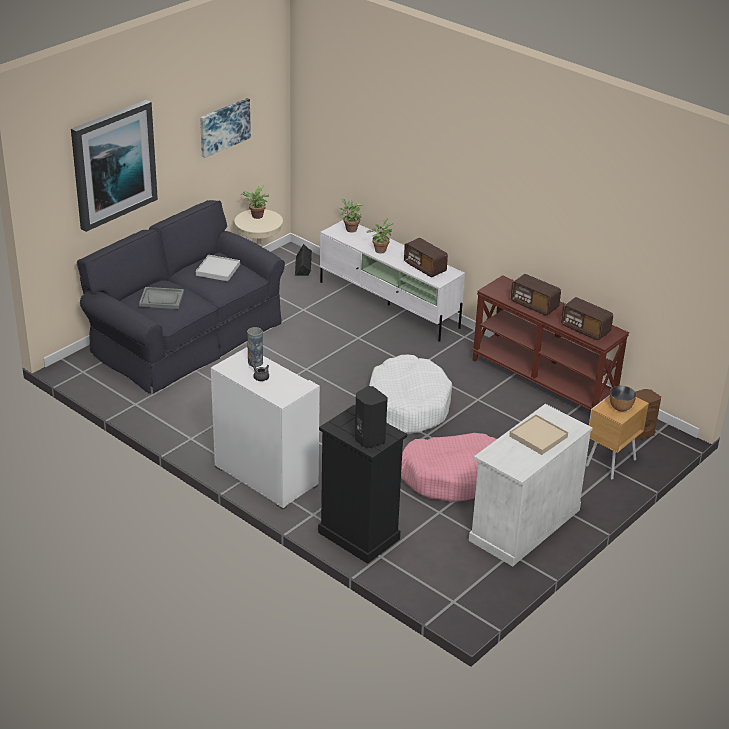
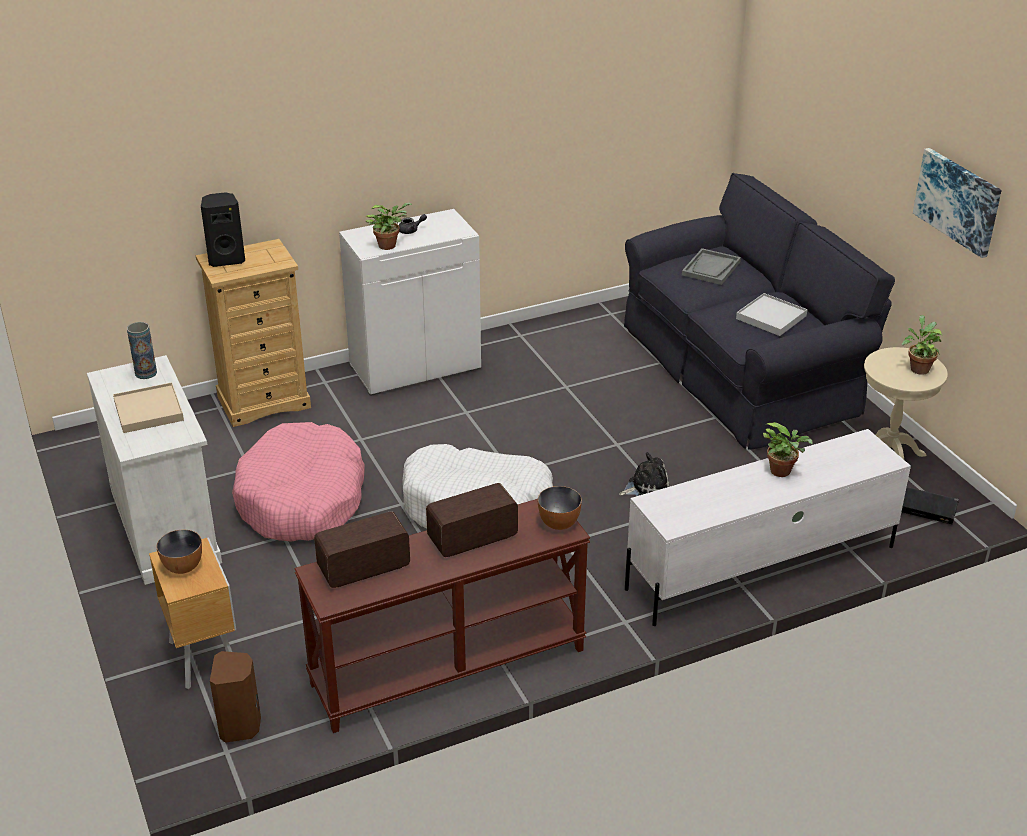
camera: 115 degrees right, 0 degrees up
picture [71,100,158,232] -> none
vase [247,327,263,367] -> vase moved to [127,322,157,379]
black dresser [318,405,407,564] -> beige dresser [195,239,311,427]
potted plant [339,199,363,233] -> potted plant moved to [366,202,413,250]
radio [404,238,448,277] -> none
none -> bowl [538,486,582,530]
none -> plush toy [619,452,669,496]

